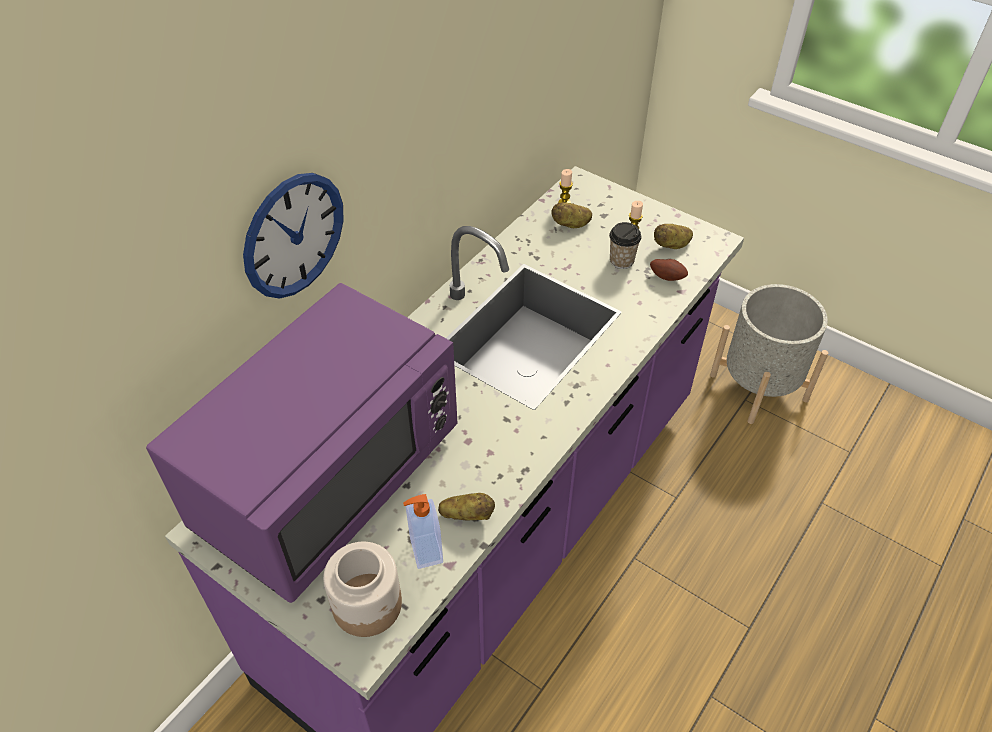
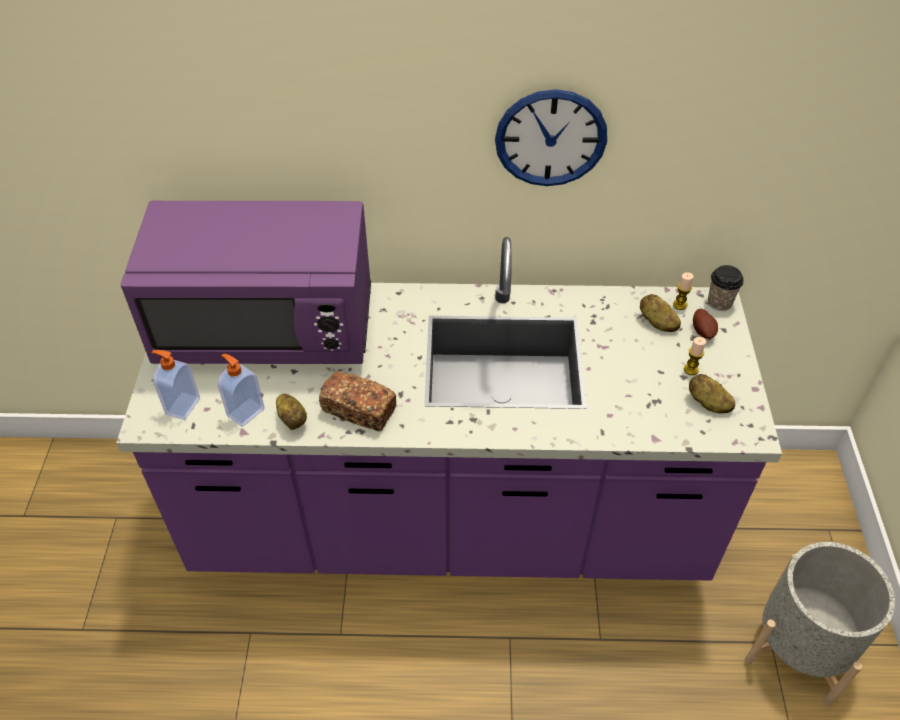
camera: 55 degrees right, 0 degrees up
wall clock [243,173,344,299] -> wall clock moved to [495,89,607,186]
jar [323,542,402,637] -> soap dispenser [151,350,200,420]
cup [609,222,641,269] -> cup moved to [708,265,744,311]
potato [650,259,688,281] -> potato moved to [693,309,718,339]
none -> bread [319,371,396,432]

